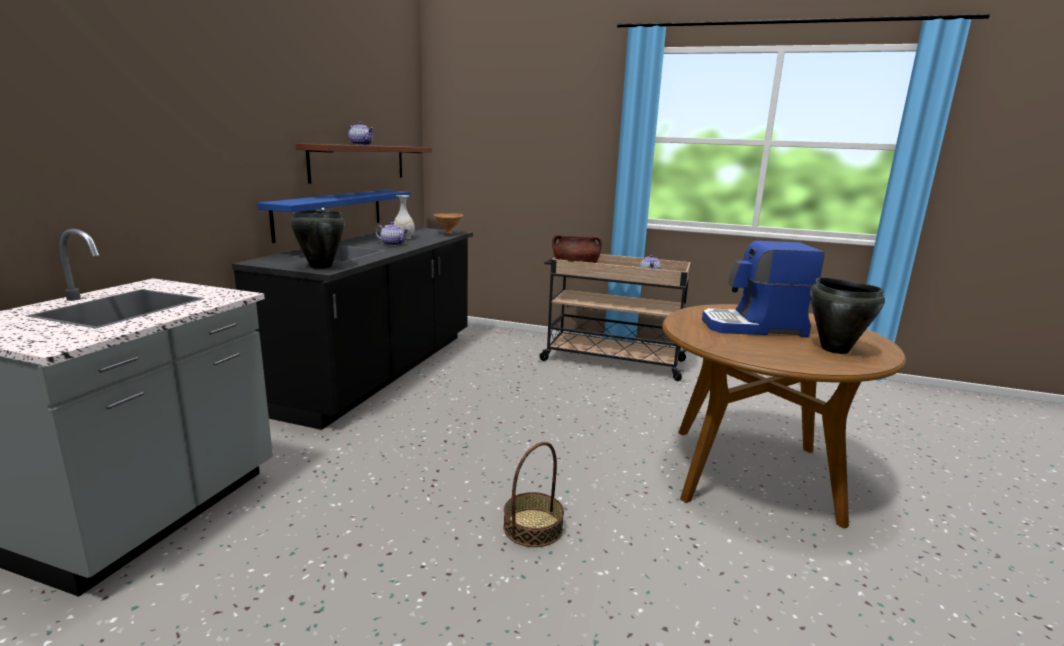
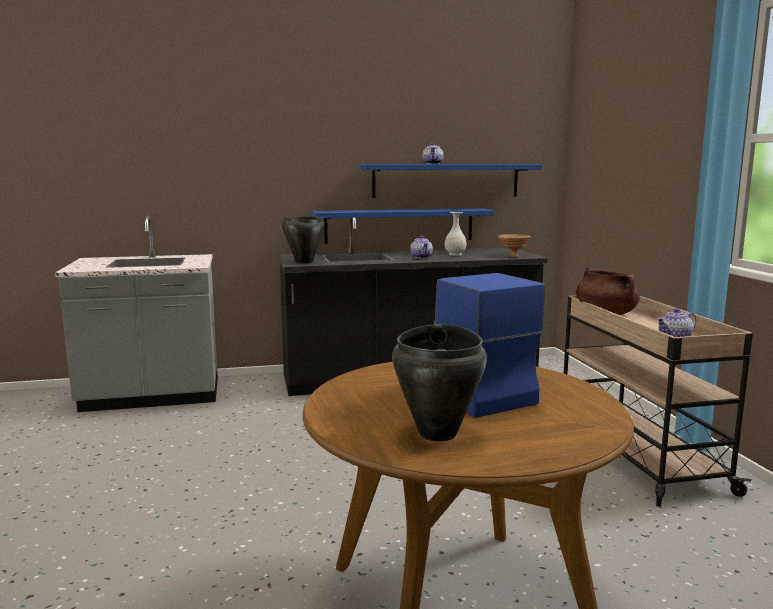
camera: 60 degrees right, 5 degrees down
brown shelf [295,143,432,184] -> blue shelf [360,164,542,198]
basket [503,442,564,547] -> none

